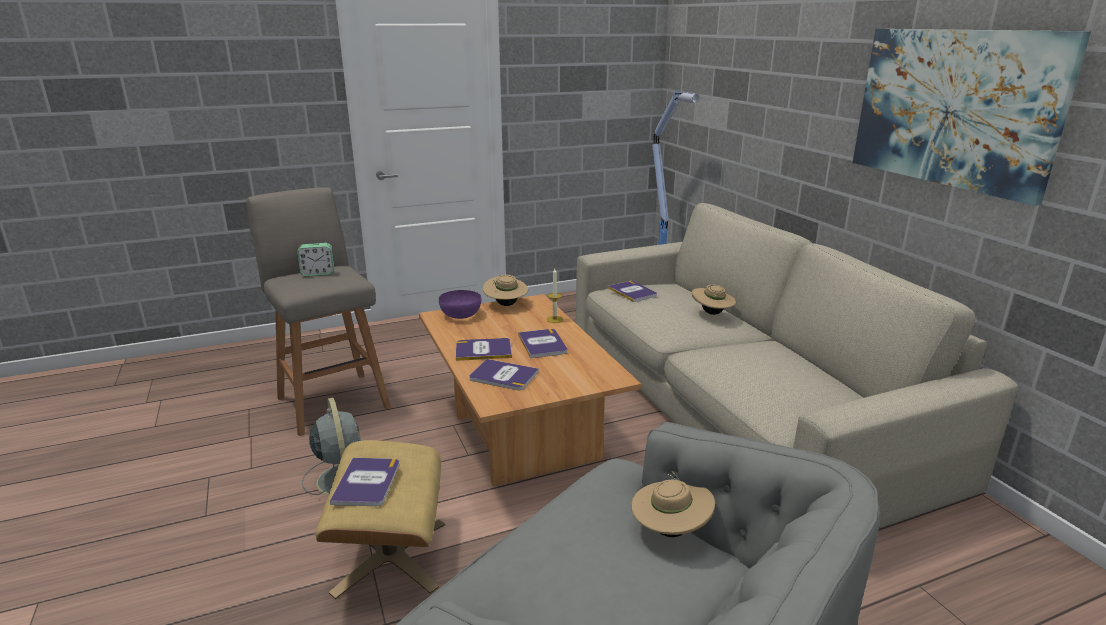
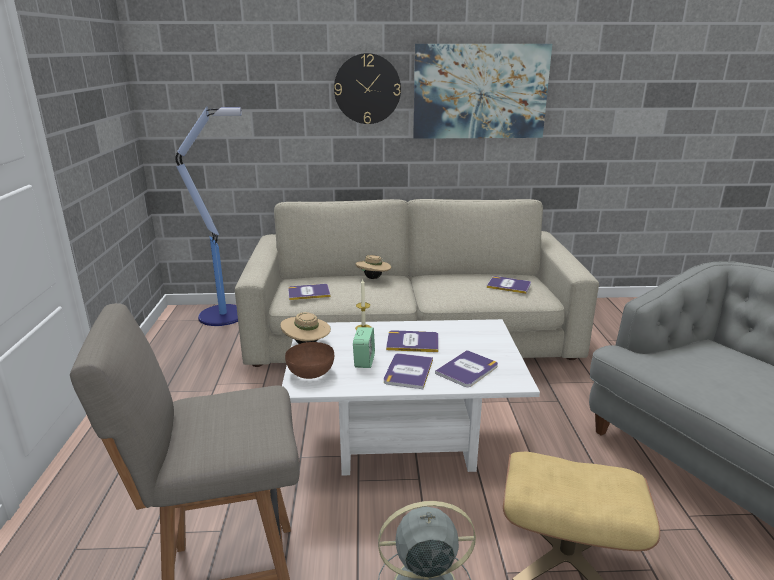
camera: 70 degrees left, 0 degrees up
alarm clock [297,243,334,276] -> alarm clock moved to [353,327,375,368]
book [330,458,399,506] -> book moved to [487,276,531,294]
brown coffee table [419,294,641,487] -> white coffee table [282,319,540,476]
purple bowl [439,290,481,319] -> brown bowl [285,342,334,379]
beige hat [631,471,715,537] -> none
none -> wall clock [334,53,401,124]

